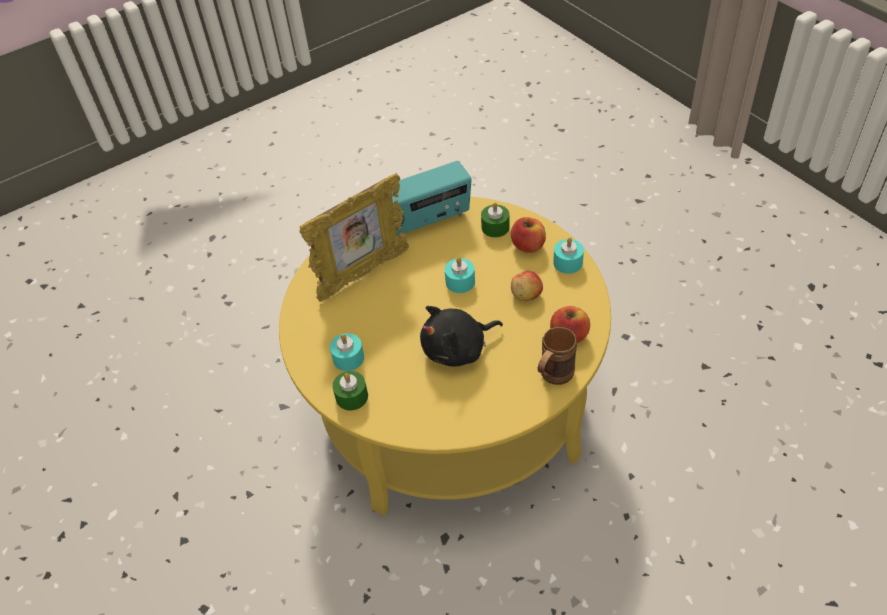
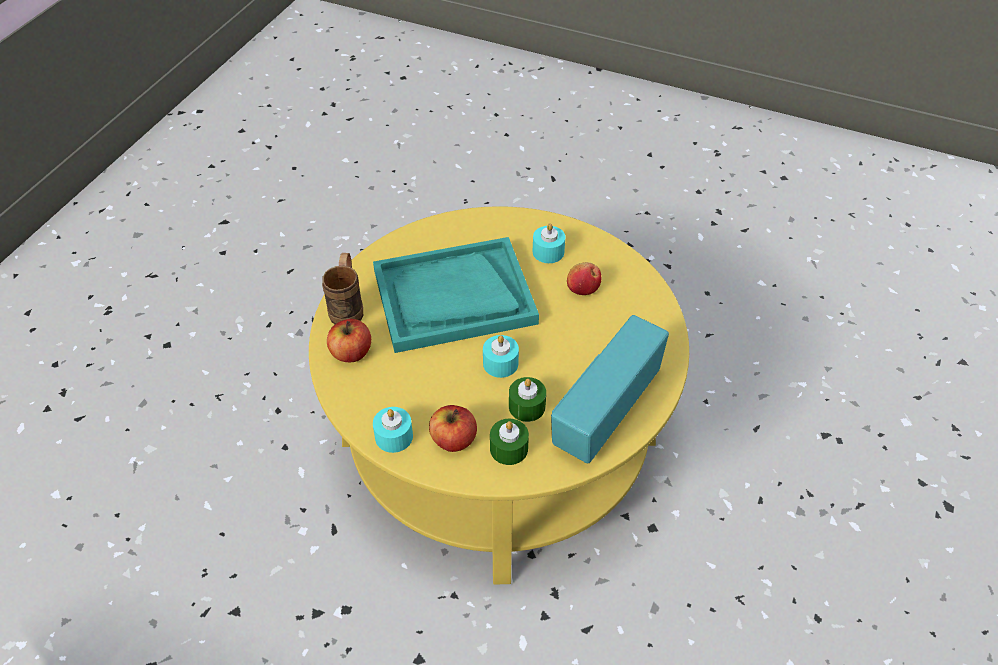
camera: 145 degrees right, 0 degrees up
picture frame [299,173,409,302] -> none
green candle [332,371,368,411] -> green candle moved to [509,377,546,422]
black plush toy [420,306,503,367] -> turquoise tray [373,237,539,353]
apple [511,271,543,301] -> apple moved to [567,262,601,295]

